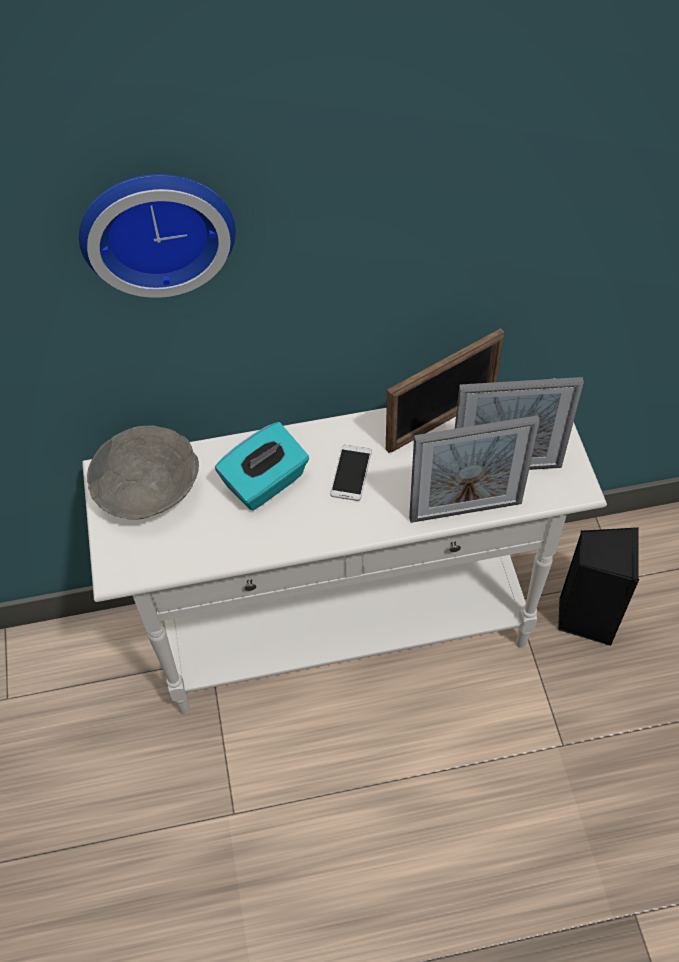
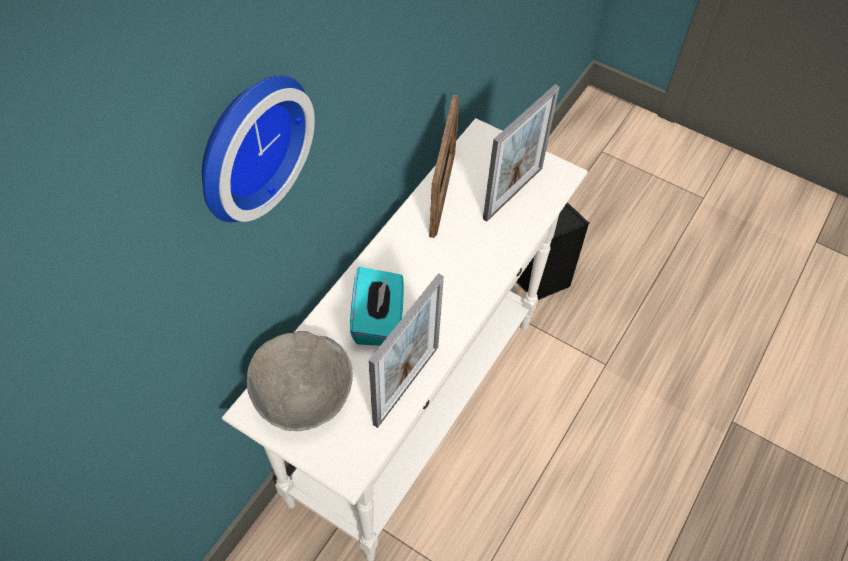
camera: 50 degrees left, 0 degrees up
phone [330,445,372,501] -> none
picture frame [409,415,540,523] -> picture frame moved to [369,273,444,428]

